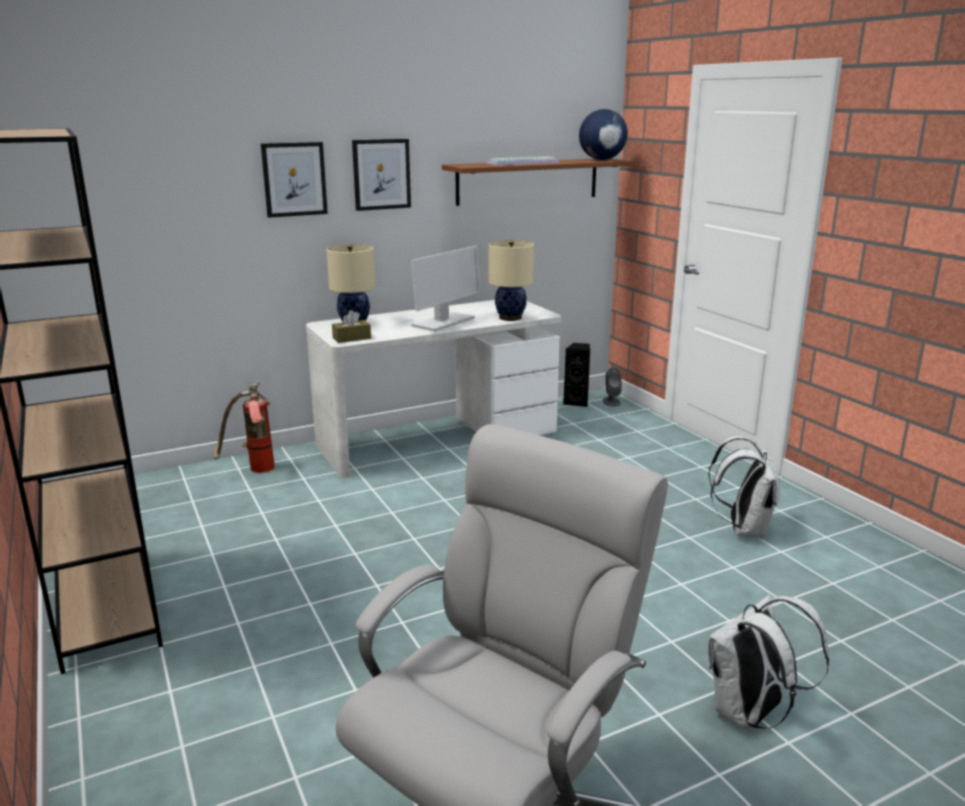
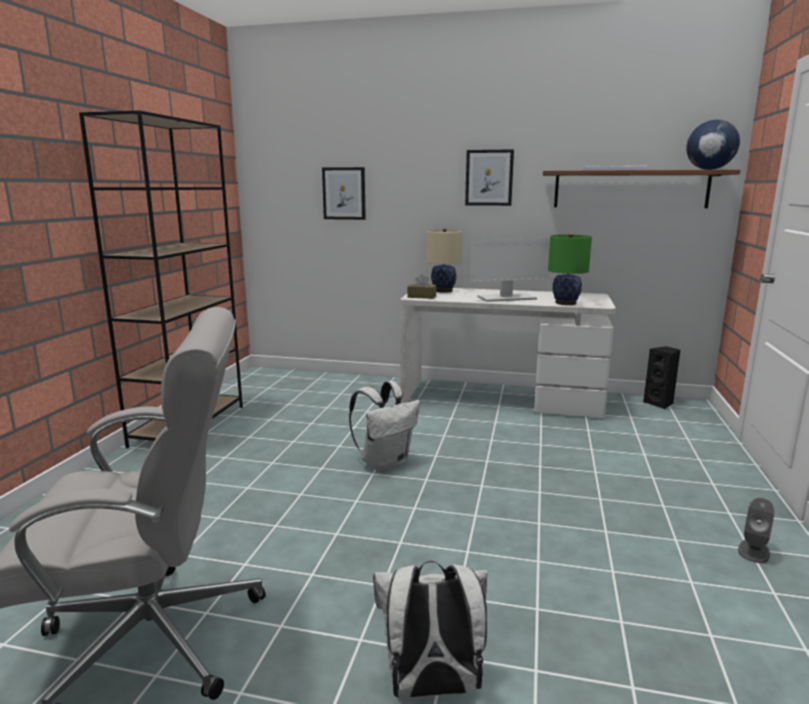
camera: 40 degrees right, 5 degrees down
fire extinguisher [214,383,275,473] -> none
picture [261,142,328,218] -> picture moved to [322,167,366,220]
beige table lamp [489,240,534,321] -> green table lamp [548,233,592,305]
grey speaker [603,367,622,406] -> grey speaker moved to [738,498,775,563]
white backpack [708,436,780,539] -> white backpack moved to [349,381,420,471]

